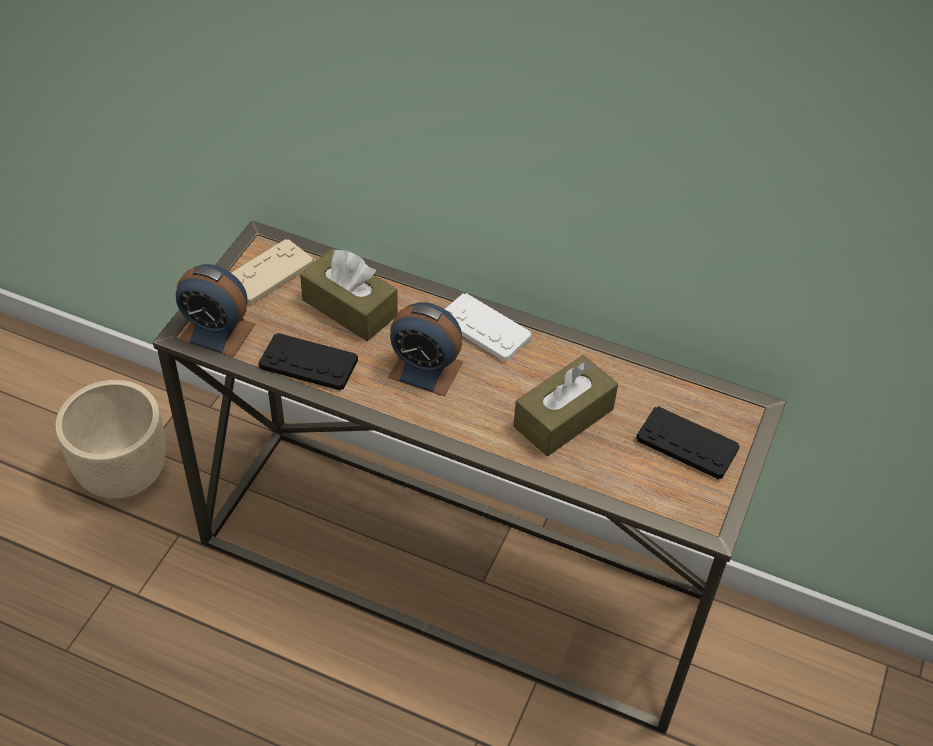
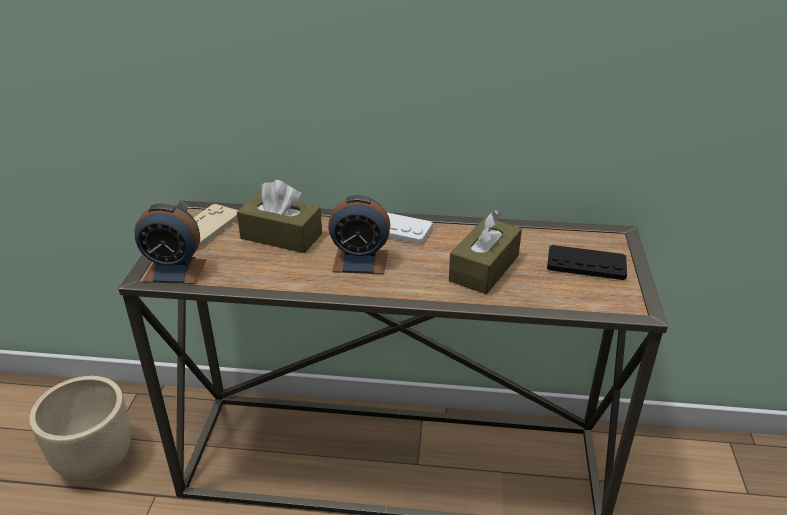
camera: 15 degrees left, 15 degrees down
black game controller [259,333,358,391] -> none

